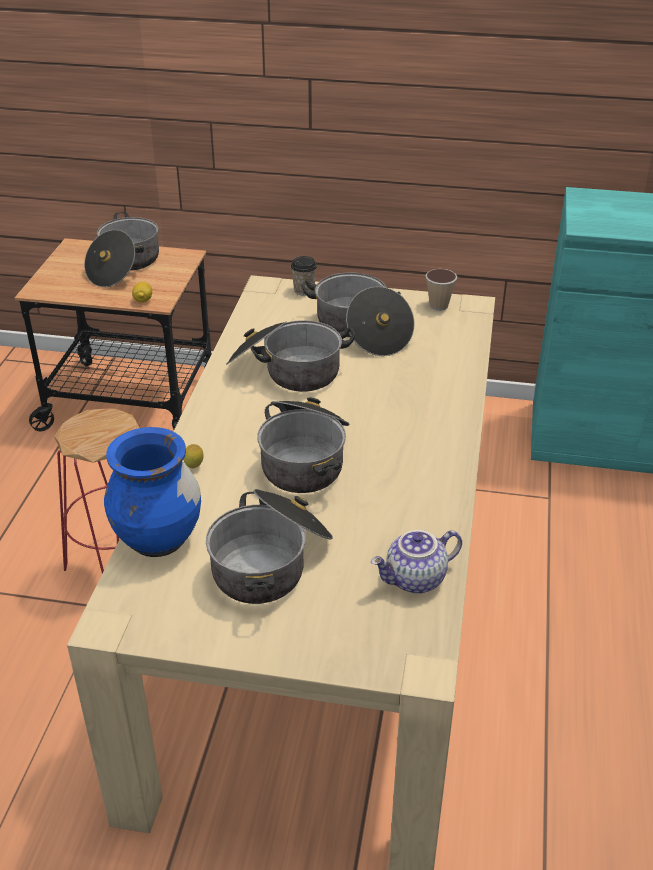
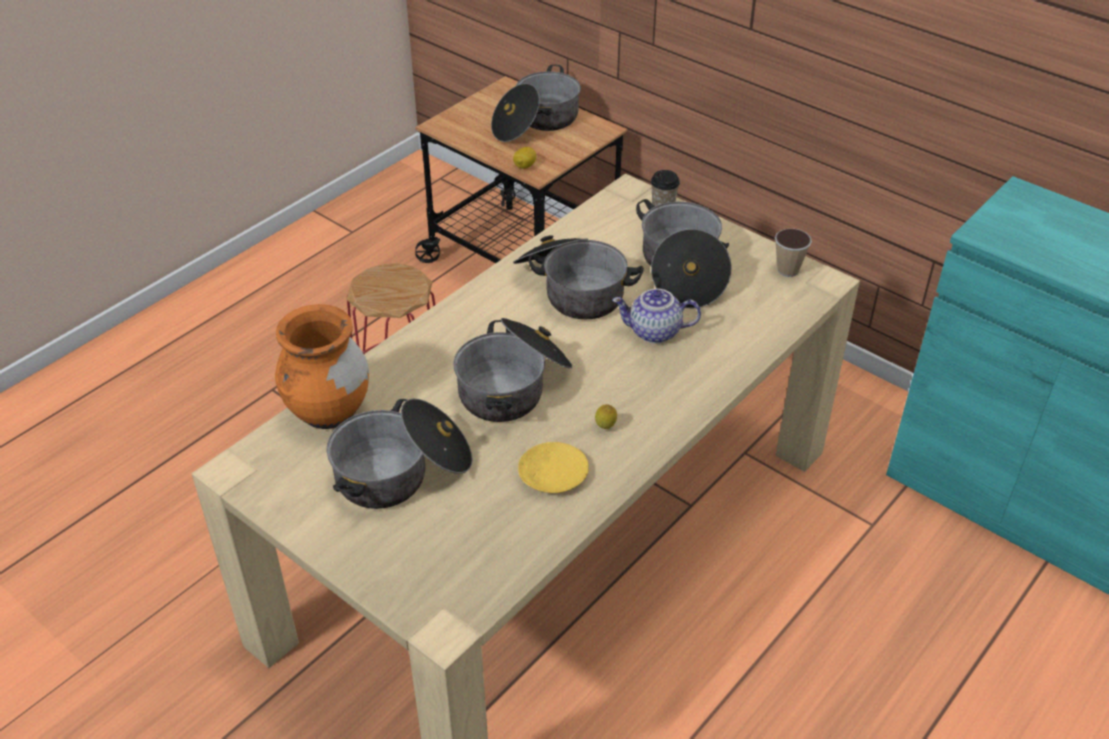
camera: 30 degrees right, 5 degrees up
blue vase [104,427,201,557] -> orange vase [275,304,369,429]
lemon [183,444,204,468] -> lemon moved to [595,405,617,429]
teapot [371,530,462,594] -> teapot moved to [612,289,701,343]
none -> yellow plate [518,442,589,493]

